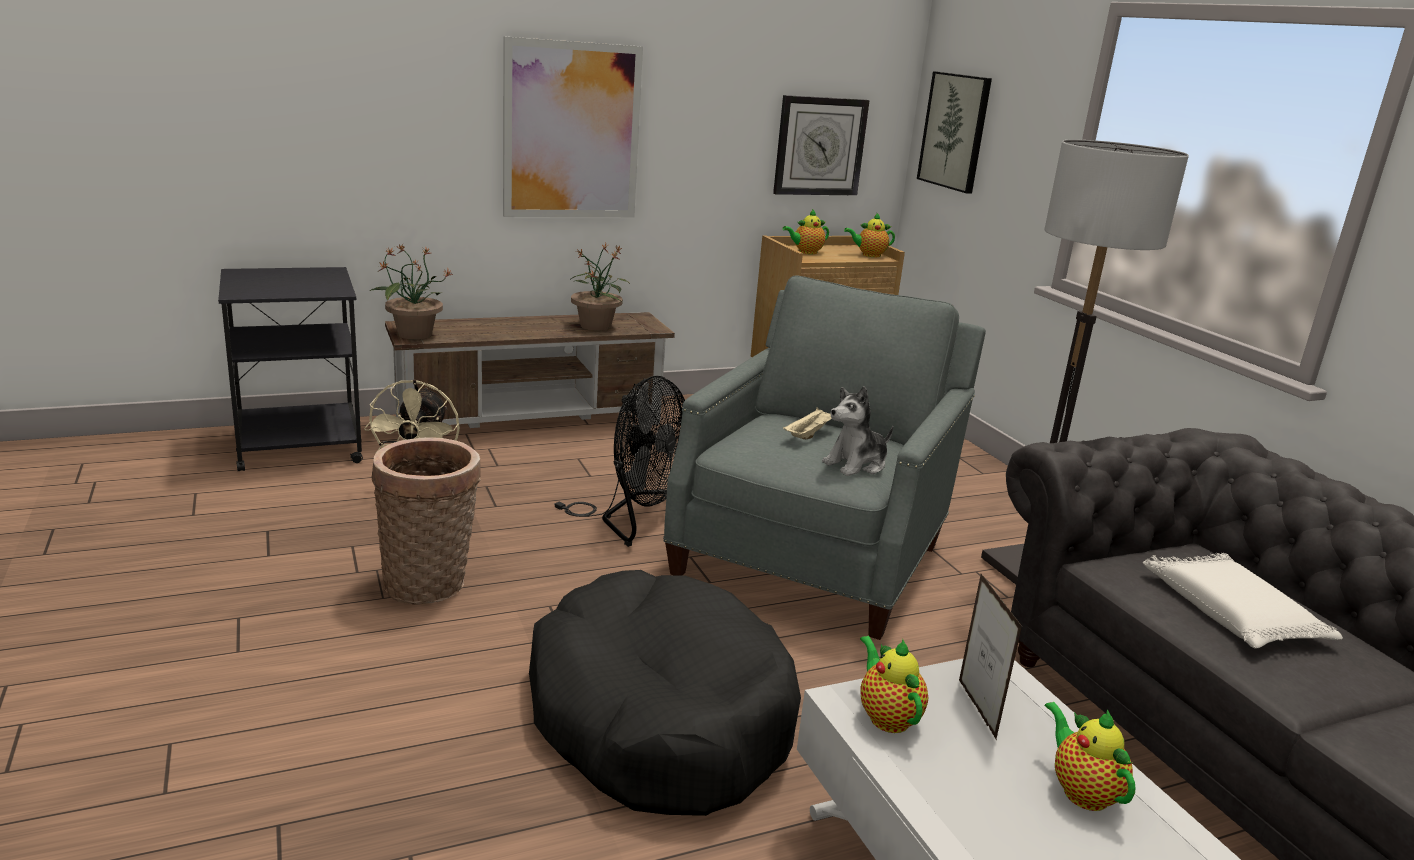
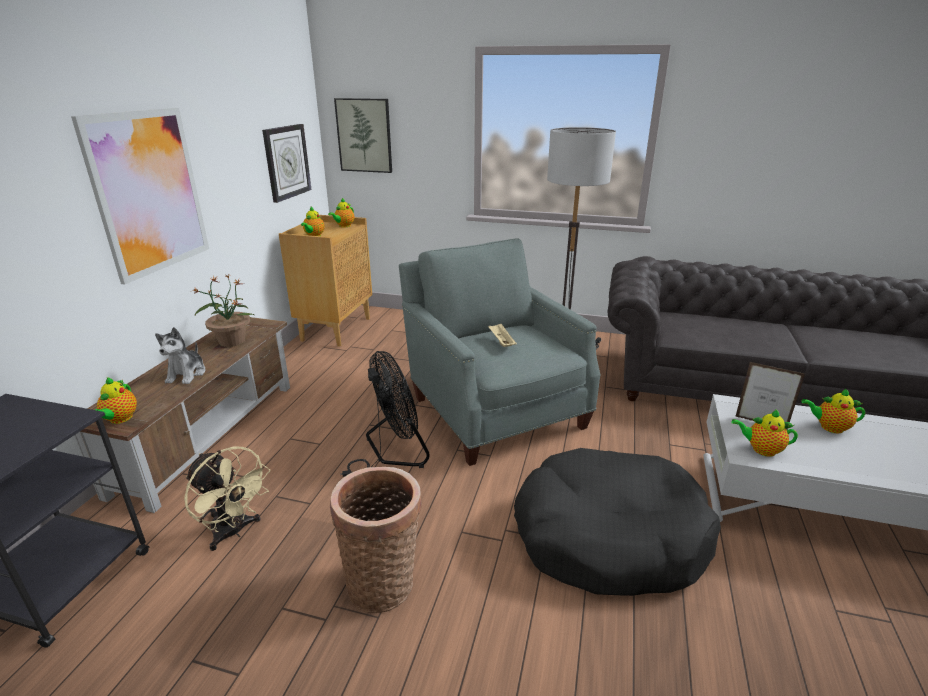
camera: 50 degrees left, 5 degrees up
potted plant [370,244,453,340] -> teapot [95,377,137,424]
plush toy [822,386,893,476] -> plush toy moved to [155,327,206,384]
white pillow [1143,553,1343,649] -> none

